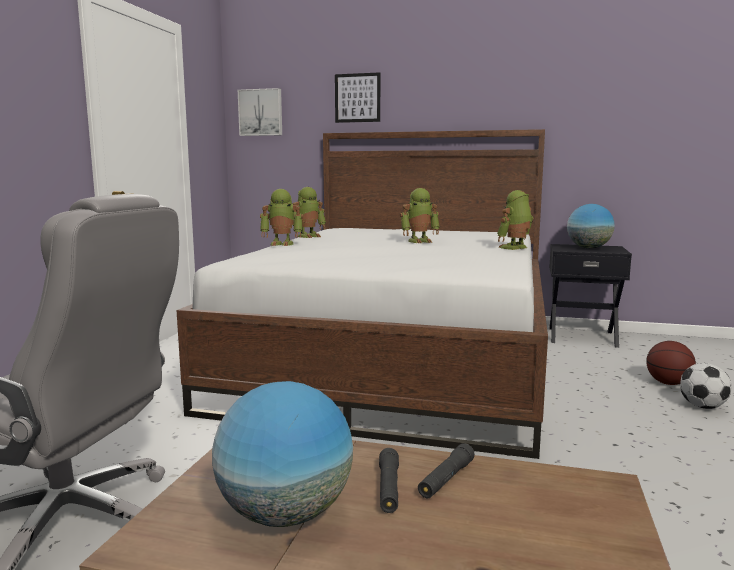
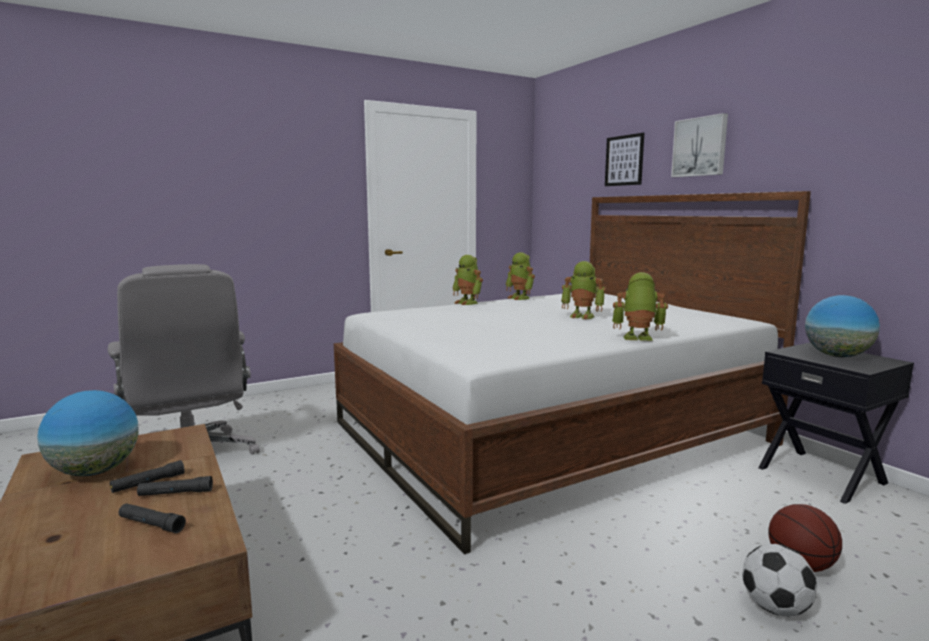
camera: 45 degrees right, 0 degrees up
picture [238,88,282,136] -> picture moved to [671,113,728,177]
toy robot [293,187,326,238] -> toy robot turned 45 degrees clockwise [506,252,535,300]
none -> black flashlight [119,504,186,533]

